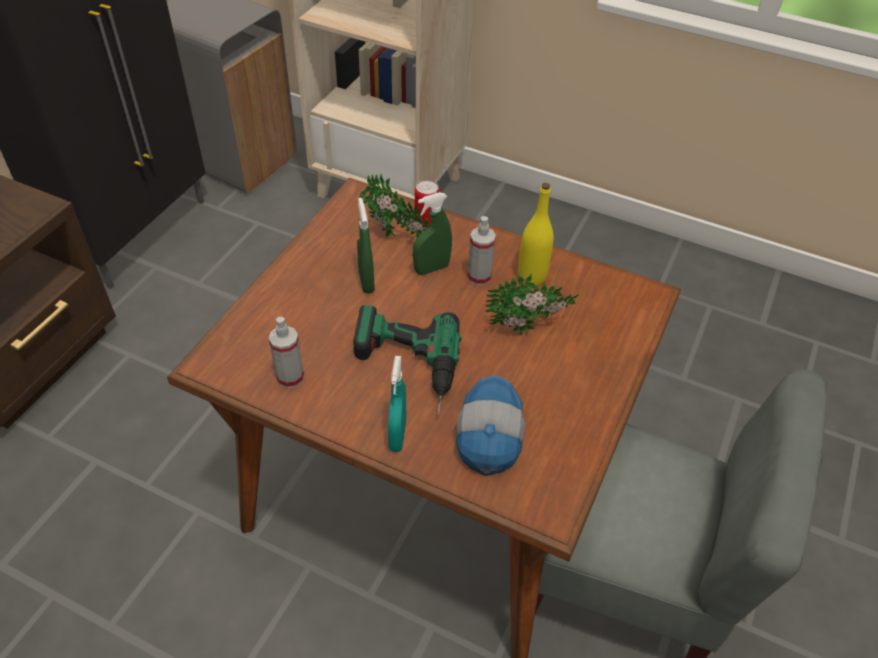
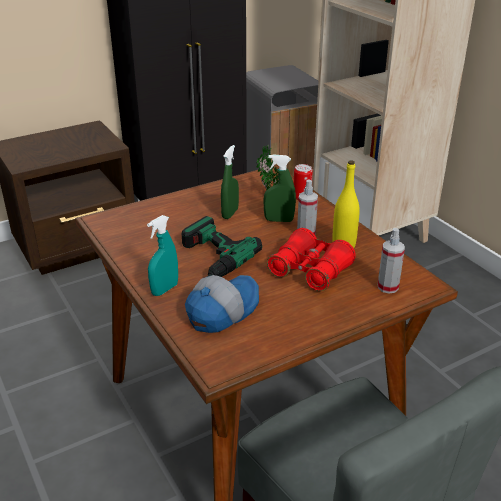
camera: 35 degrees right, 15 degrees down
spray bottle [269,317,304,389] -> spray bottle moved to [378,228,405,294]
potted plant [485,274,579,335] -> red binoculars [267,228,356,291]

